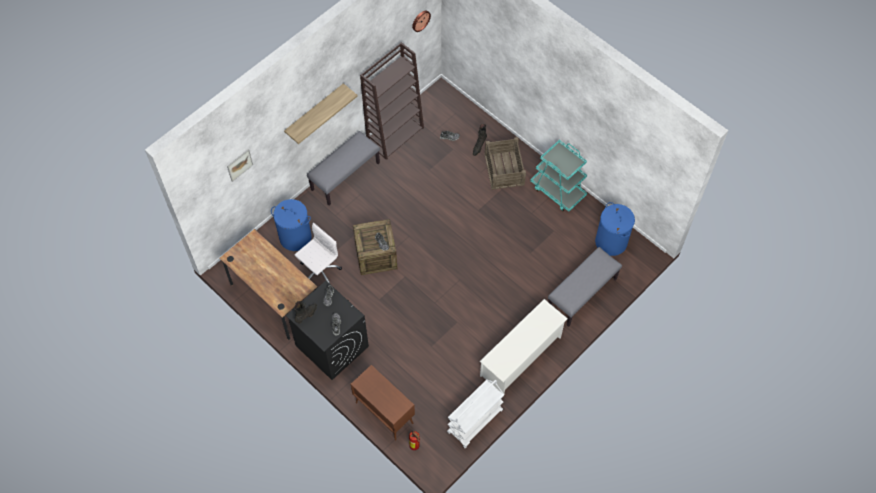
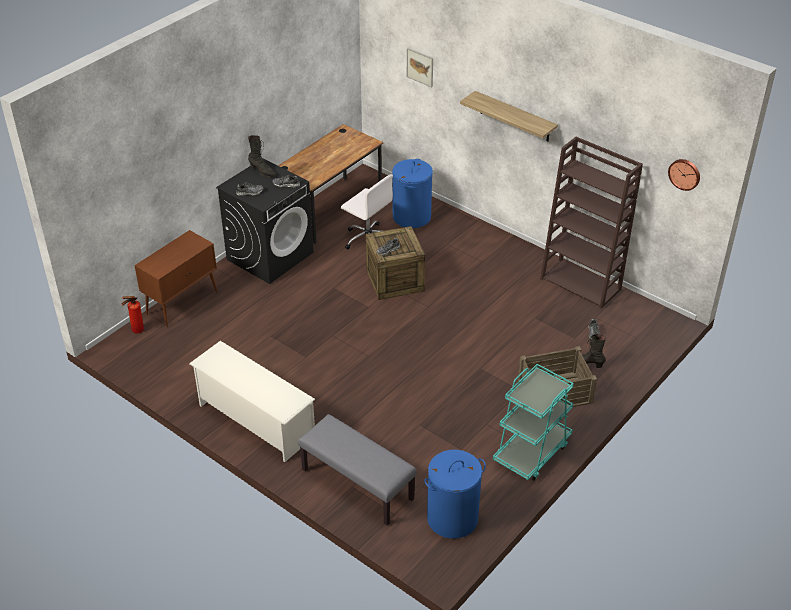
camera: 85 degrees right, 20 degrees down
grey bench [307,131,380,205] -> none
white cart [447,379,504,448] -> none

